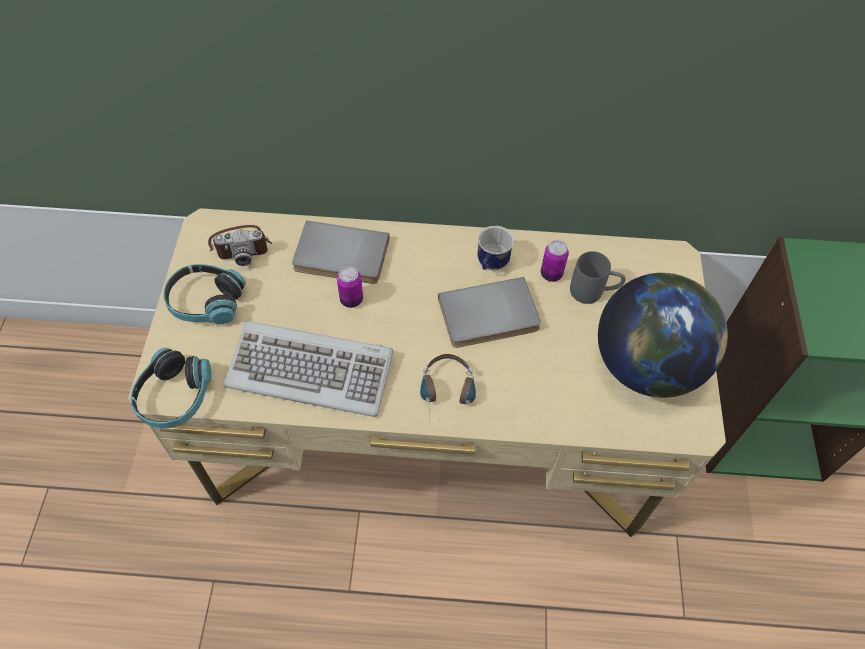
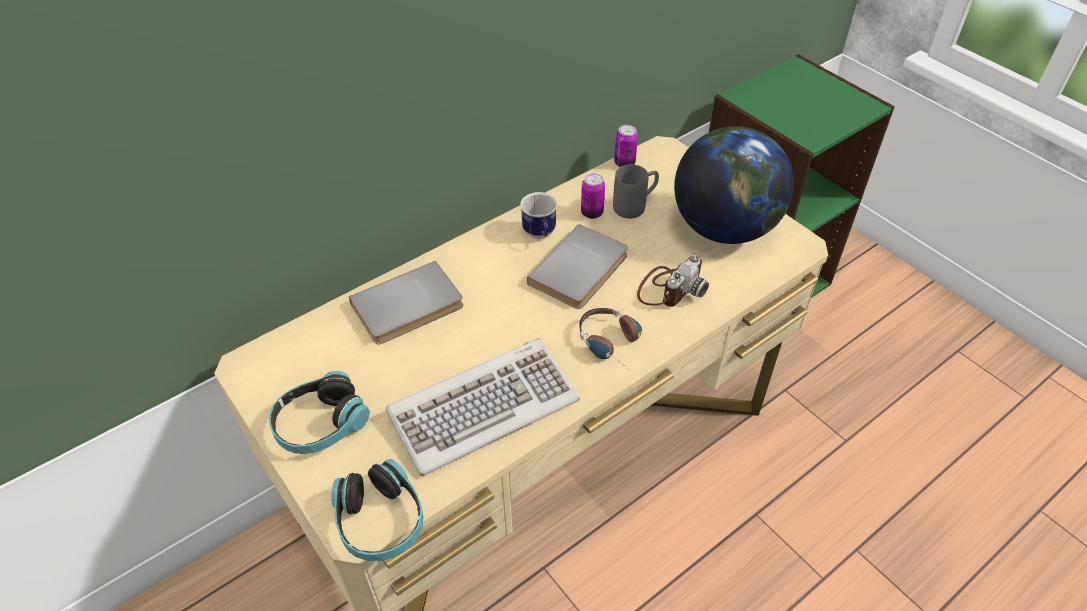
camera: 40 degrees left, 10 degrees down
camera [208,225,272,266] -> camera moved to [637,255,709,307]
can [337,266,363,308] -> can moved to [614,125,638,167]

